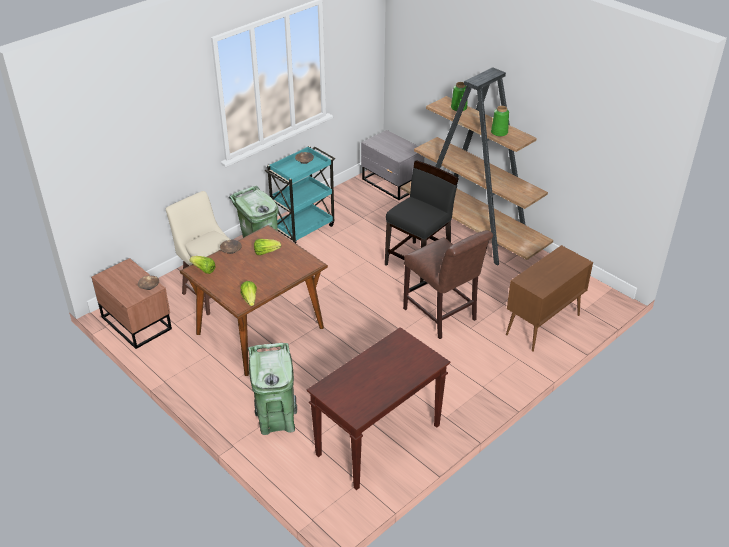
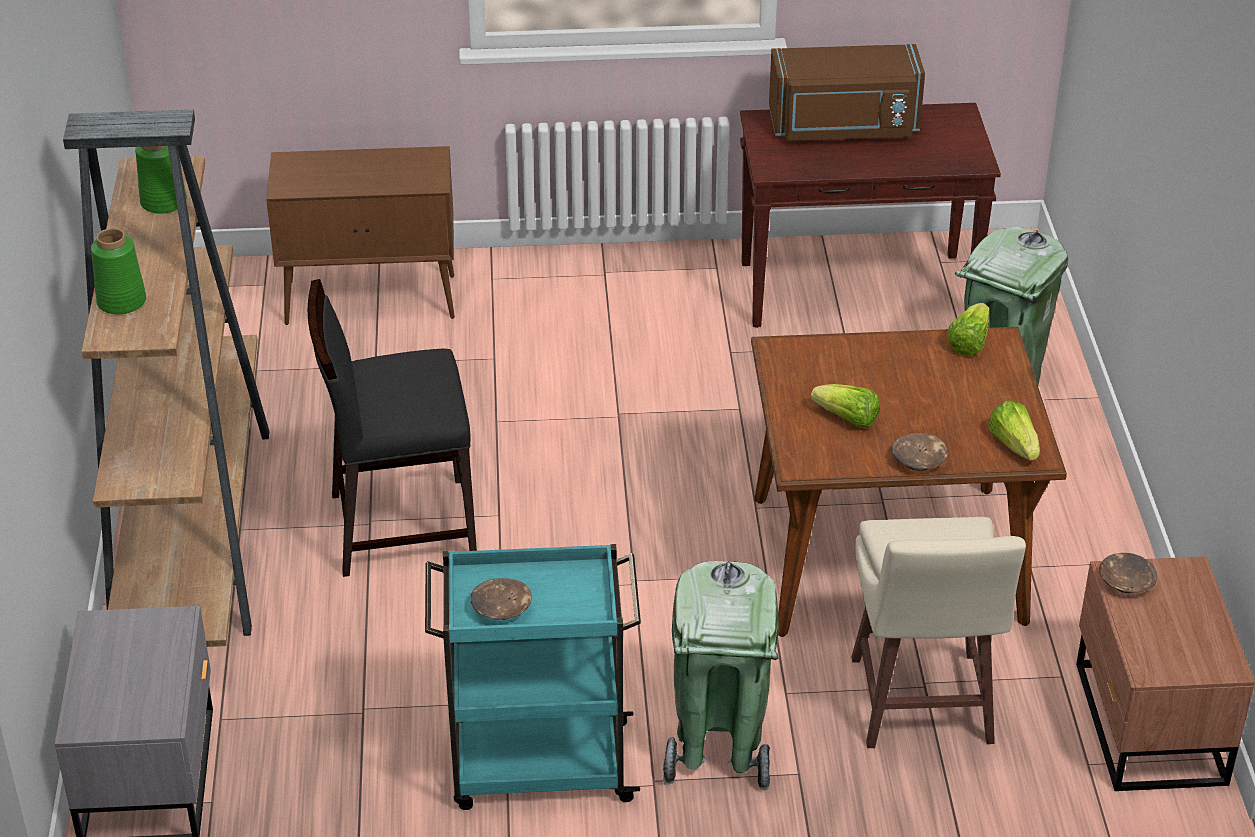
camera: 140 degrees left, 0 degrees up
brown chair [403,230,493,339] -> none
none -> brown microwave [769,44,925,141]

